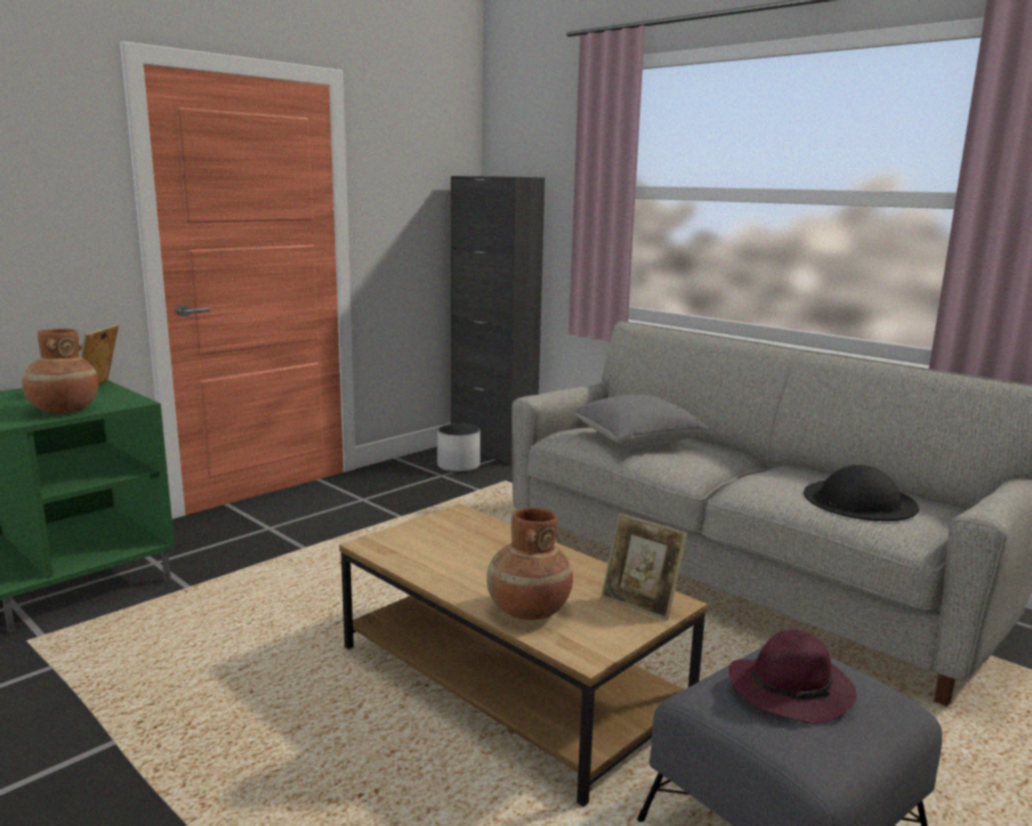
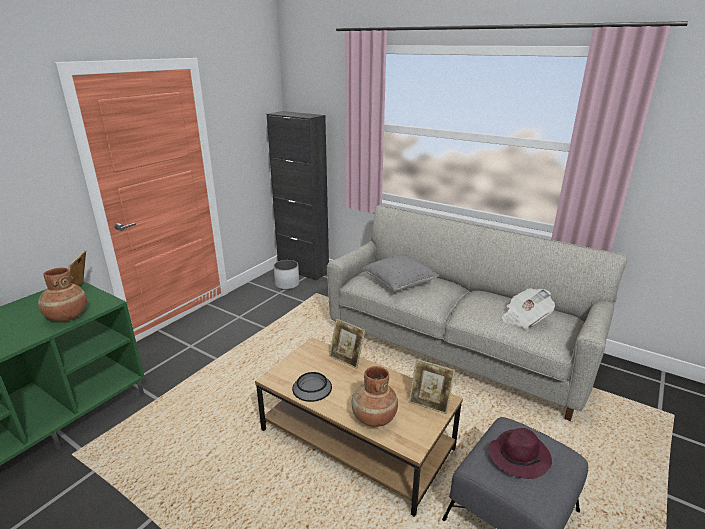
camera: 10 degrees left, 10 degrees up
black hat [804,465,919,521] -> newspaper [501,288,555,329]
none -> bowl [292,372,332,402]
none -> picture frame [329,319,365,369]

